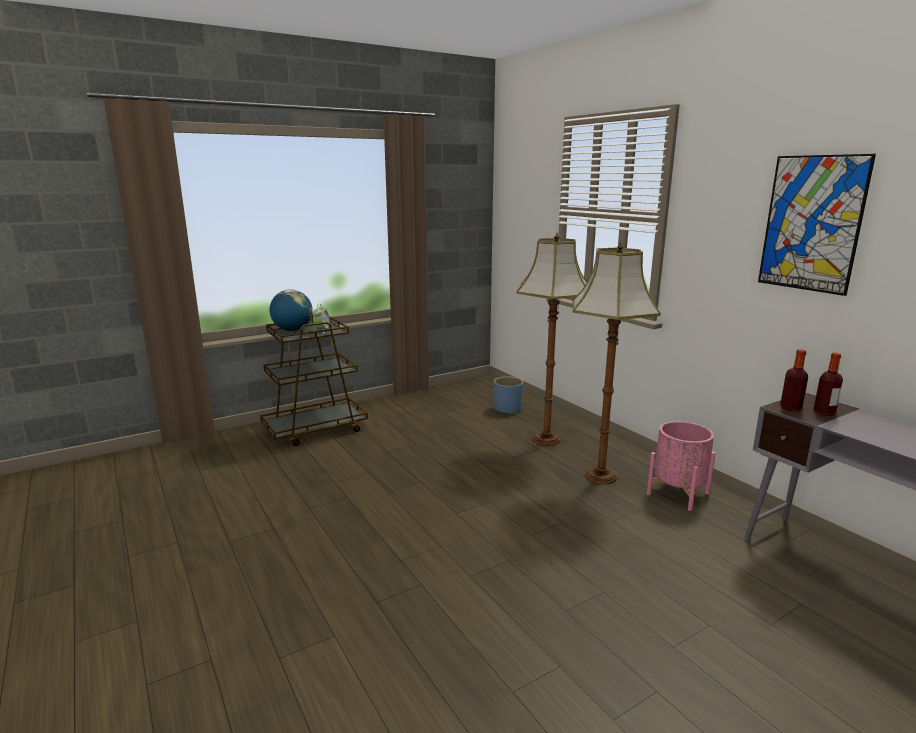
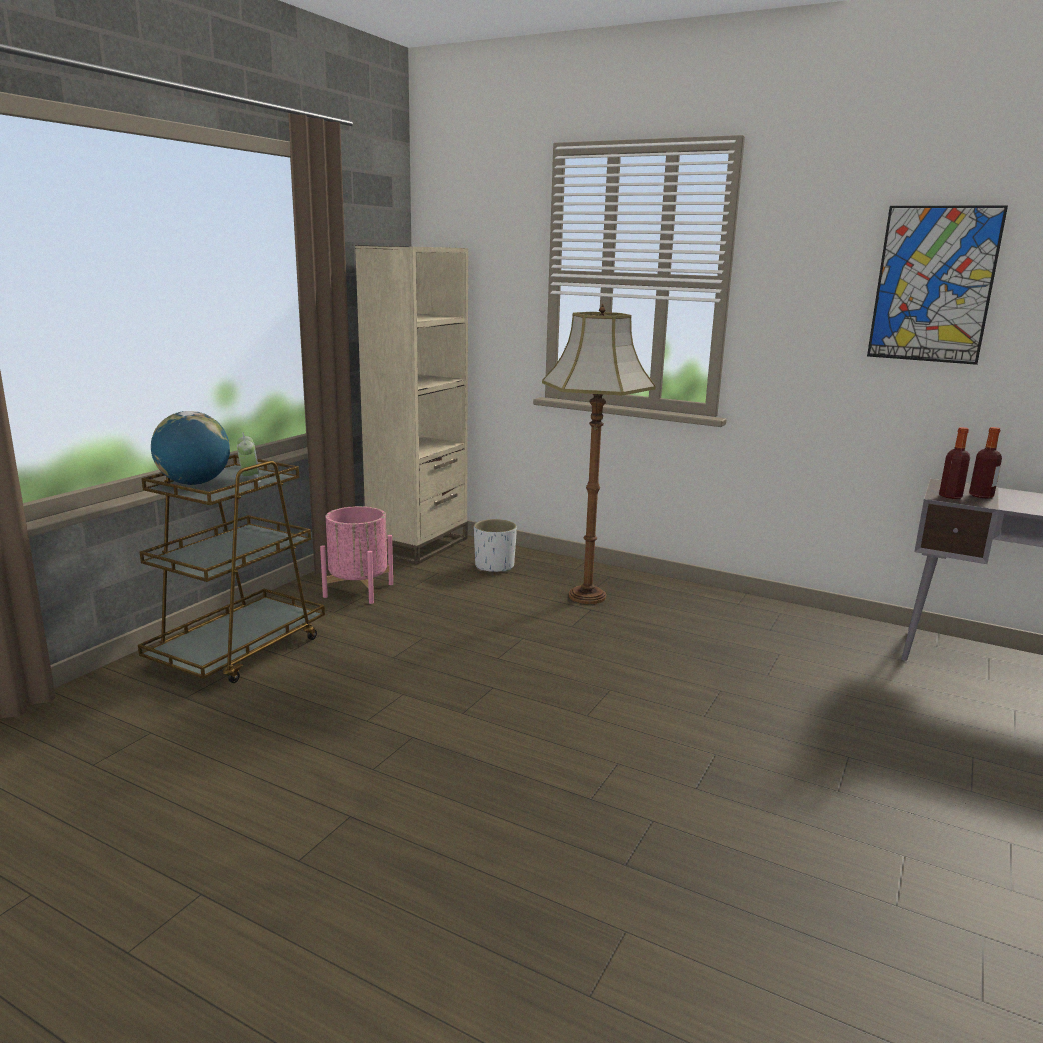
camera: 30 degrees left, 0 degrees up
blue planter [494,377,523,414] -> white planter [474,519,517,573]
floor lamp [572,242,661,485] -> none
pink planter [647,421,716,511] -> pink planter moved to [320,506,393,604]
none -> beige bookcase [355,245,468,565]

